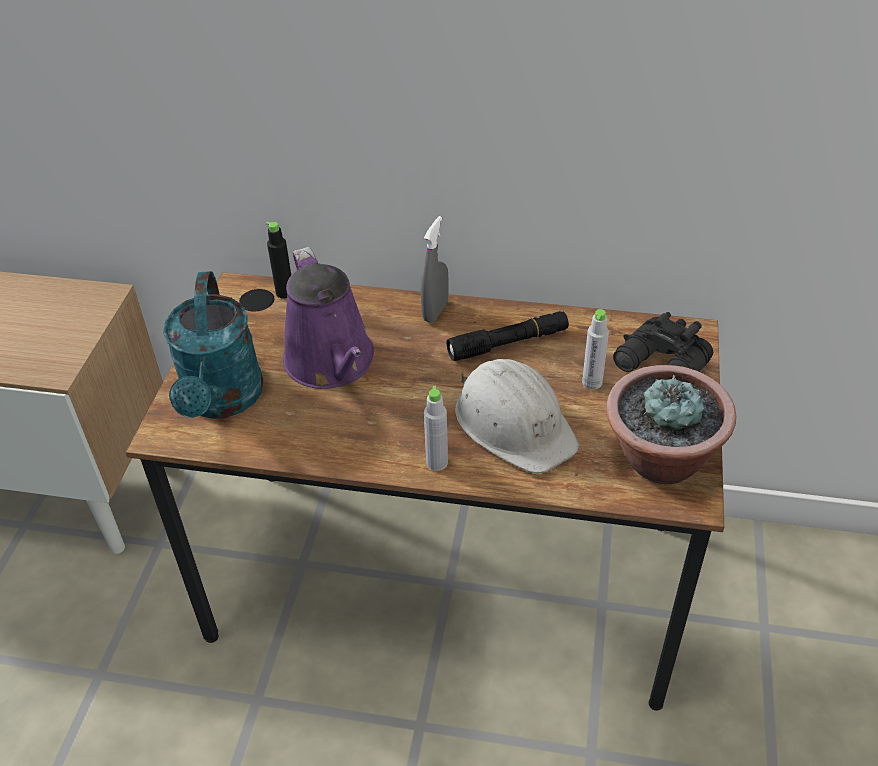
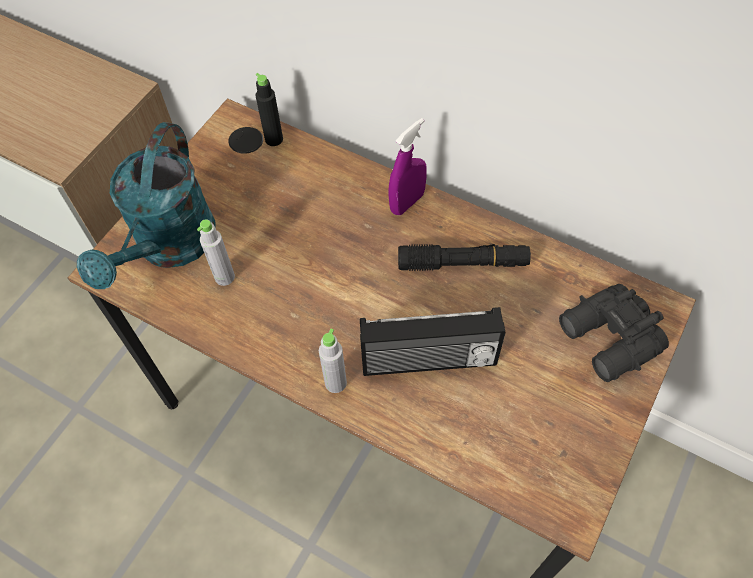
camera: 20 degrees right, 15 degrees up
purple watering can [283,247,374,389] -> none
grey spray bottle [421,216,449,323] -> purple spray bottle [388,118,427,215]
white hard hat [455,359,579,473] -> radio [360,307,506,376]
grey bottle [582,309,609,390] -> grey bottle moved to [197,219,235,286]
potted plant [606,365,736,484] -> none

